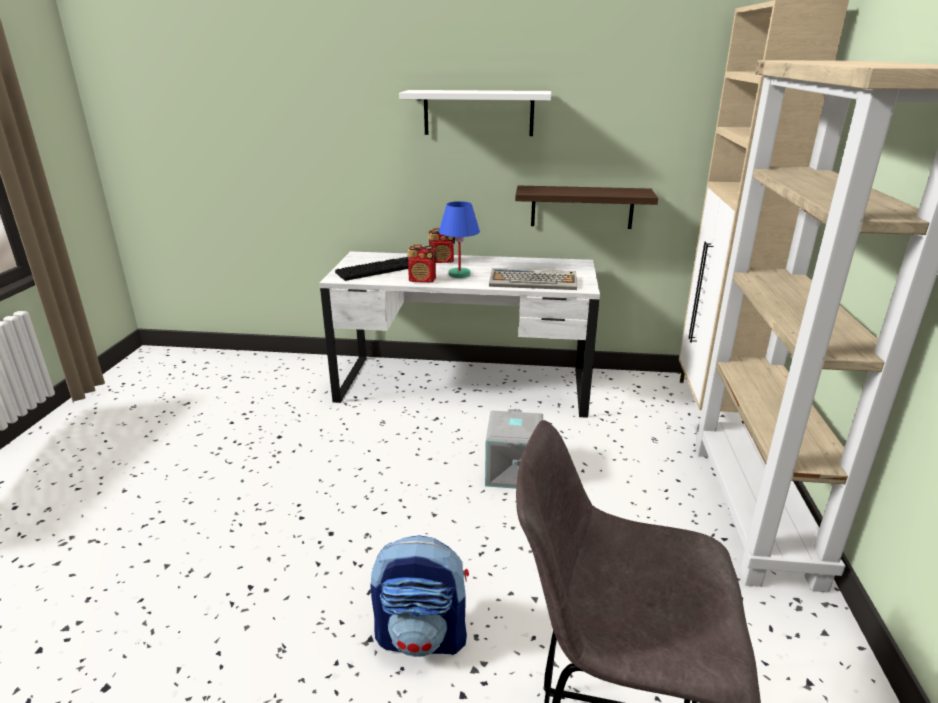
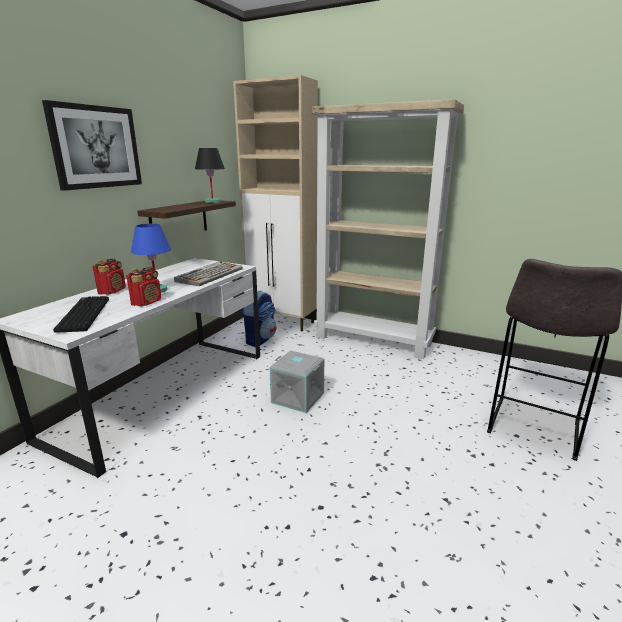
camera: 70 degrees left, 5 degrees down
backpack [370,535,469,657] -> backpack moved to [242,291,277,347]
white shelf [399,90,551,136] -> picture [42,100,142,191]
none -> black table lamp [195,148,225,203]

